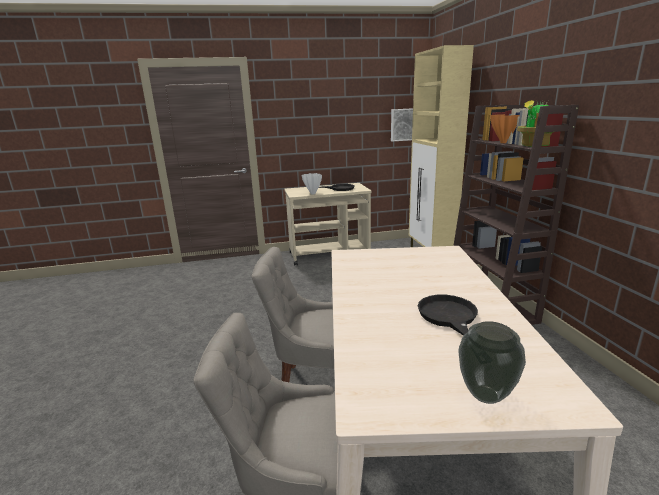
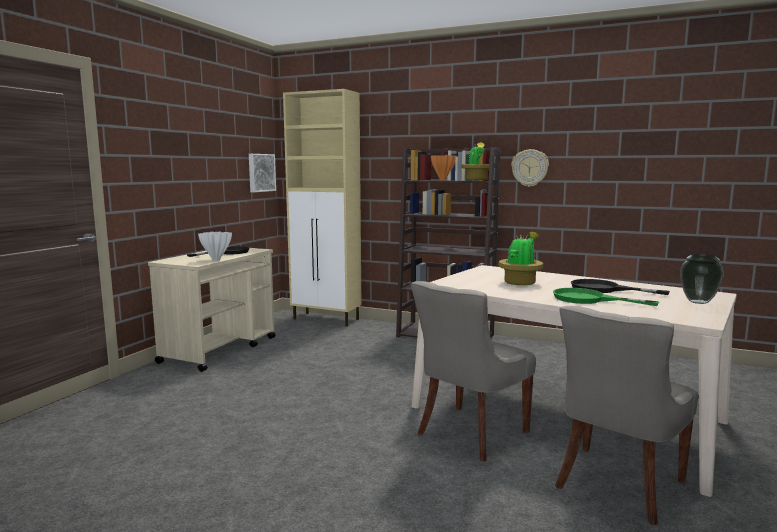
camera: 55 degrees left, 10 degrees down
none -> potted plant [498,232,543,285]
none -> wall clock [511,149,549,187]
none -> green frying pan [553,288,659,306]

